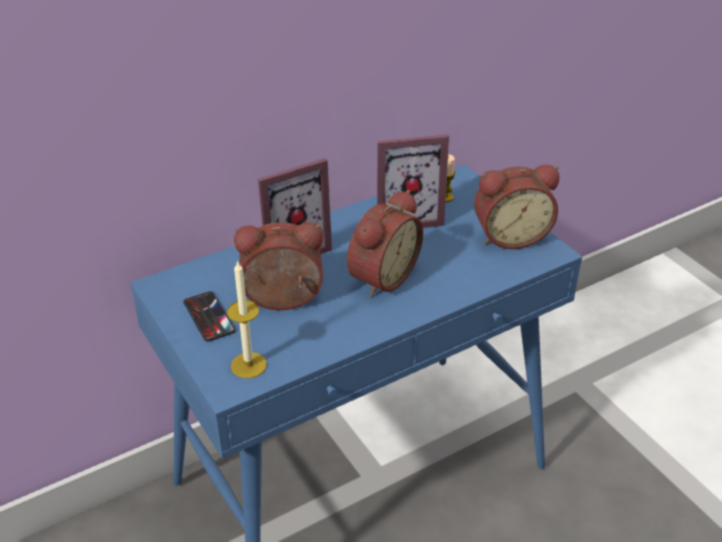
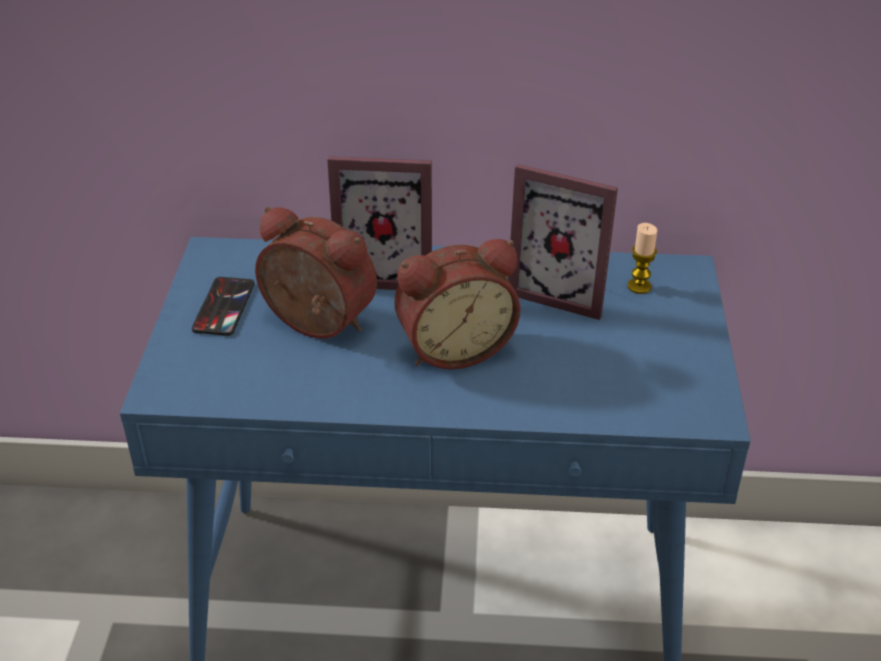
camera: 35 degrees right, 0 degrees up
candle [227,260,267,378] -> none
alarm clock [474,165,559,249] -> none

